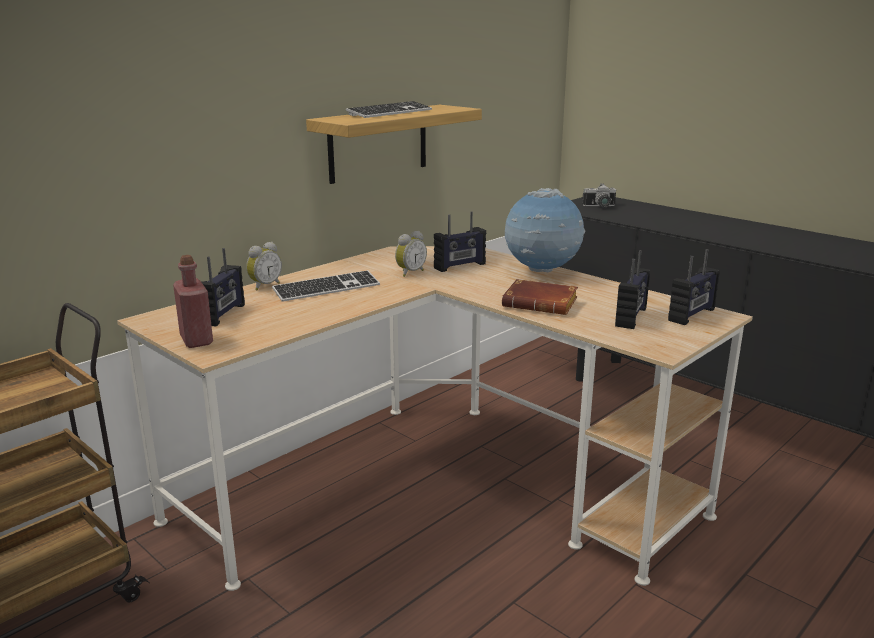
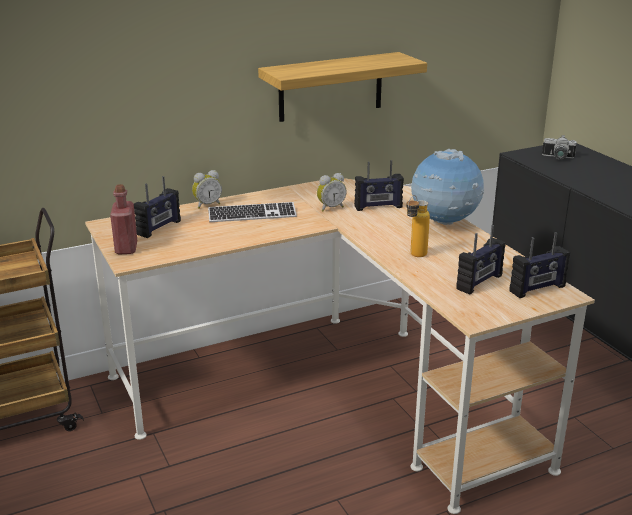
camera: 20 degrees right, 5 degrees up
keyboard [346,101,432,118] -> none
brown book [502,279,578,315] -> bottle [406,195,430,257]

